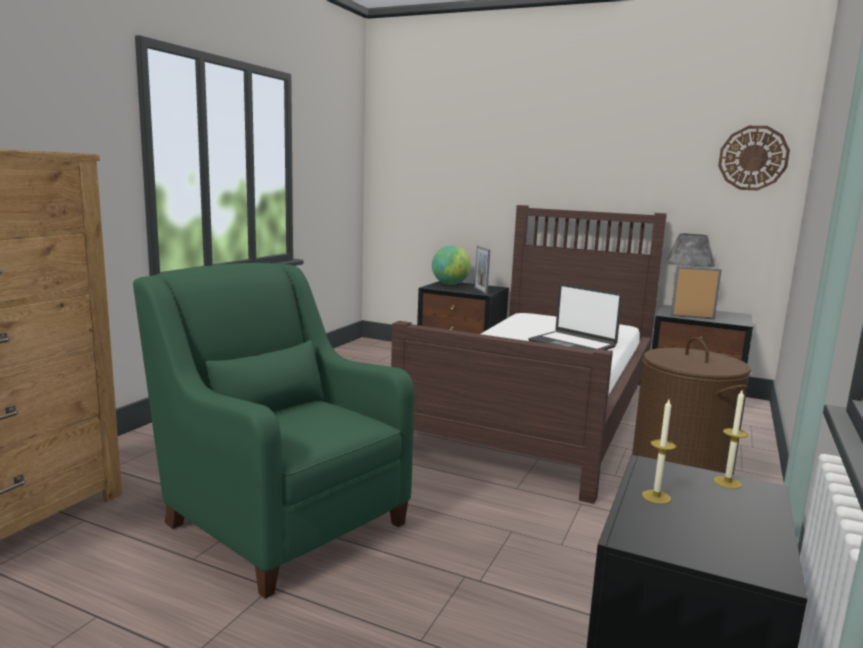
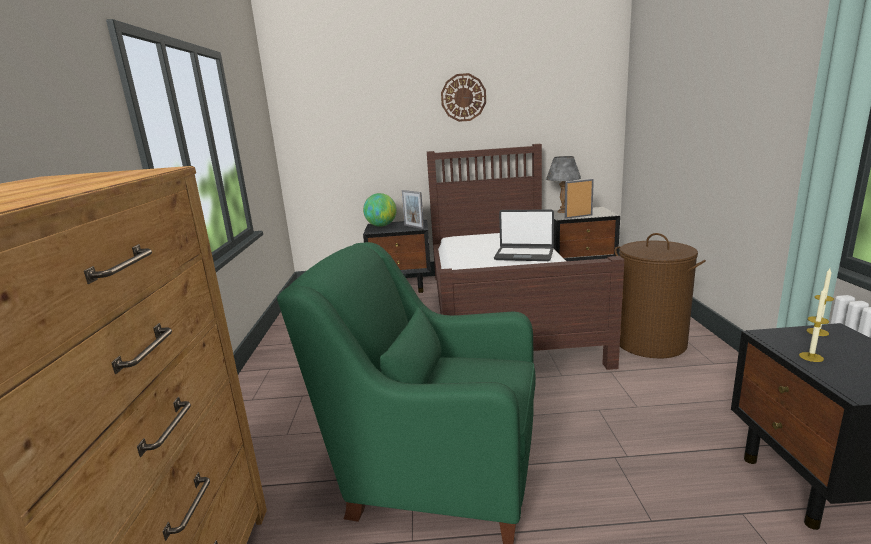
camera: 25 degrees left, 5 degrees up
wall clock [718,126,790,191] -> wall clock moved to [441,73,486,122]

